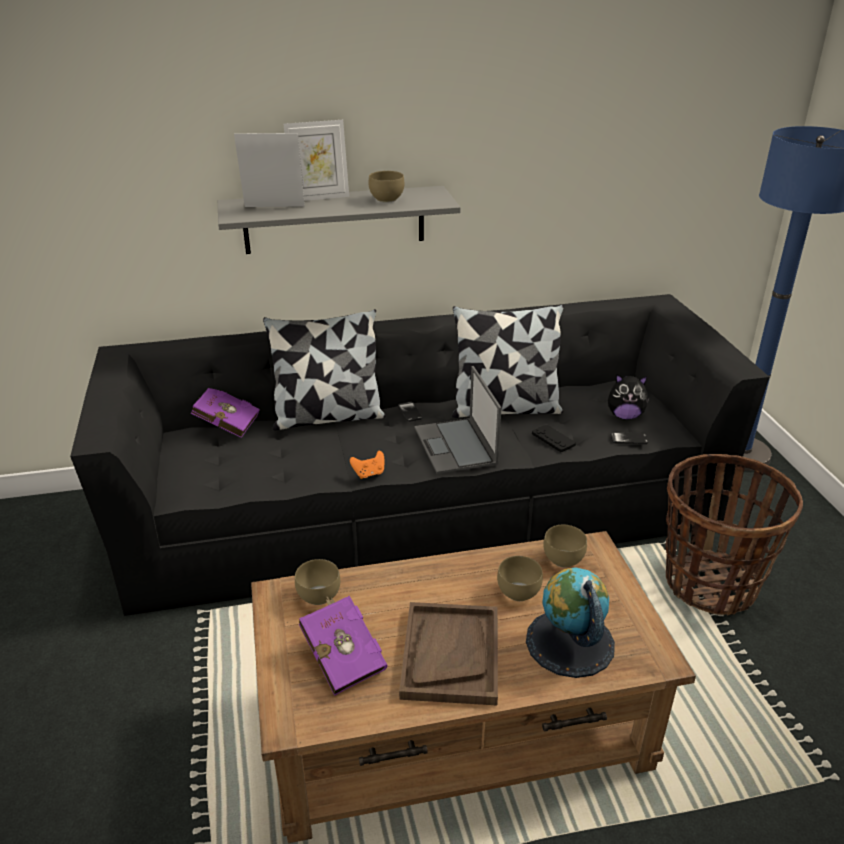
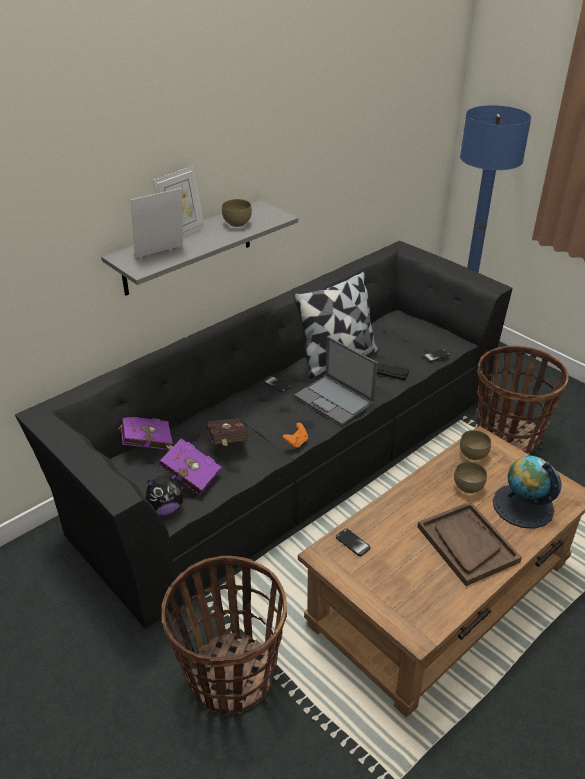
camera: 30 degrees left, 5 degrees up
pillow [263,309,385,430] -> none
brown bowl [295,559,340,605] -> phone [336,528,371,556]
purple book [299,596,388,696] -> purple book moved to [158,438,222,495]
plush toy [608,375,650,420] -> plush toy moved to [146,473,184,515]
none -> basket [161,556,287,715]
none -> red book [206,418,249,446]

